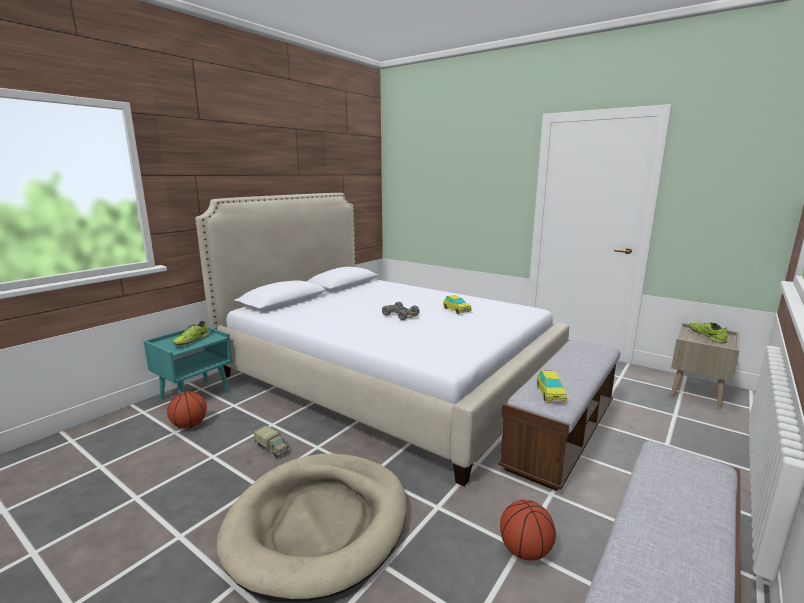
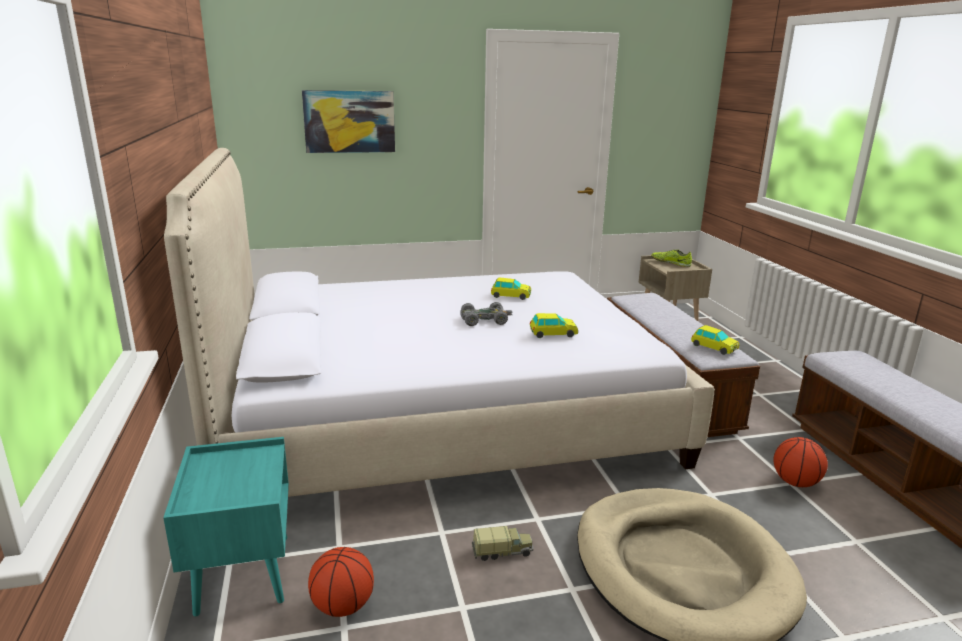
camera: 50 degrees left, 5 degrees up
shoe [173,321,209,345] -> none
none -> picture [302,90,395,153]
none -> toy car [530,313,578,338]

